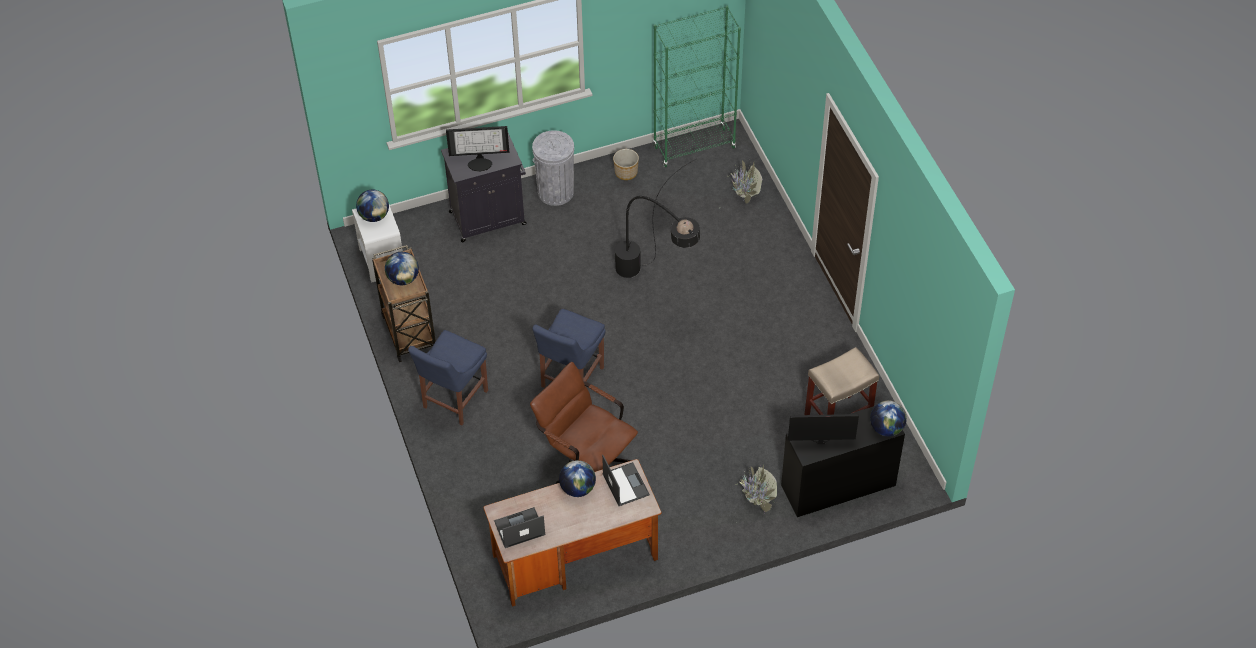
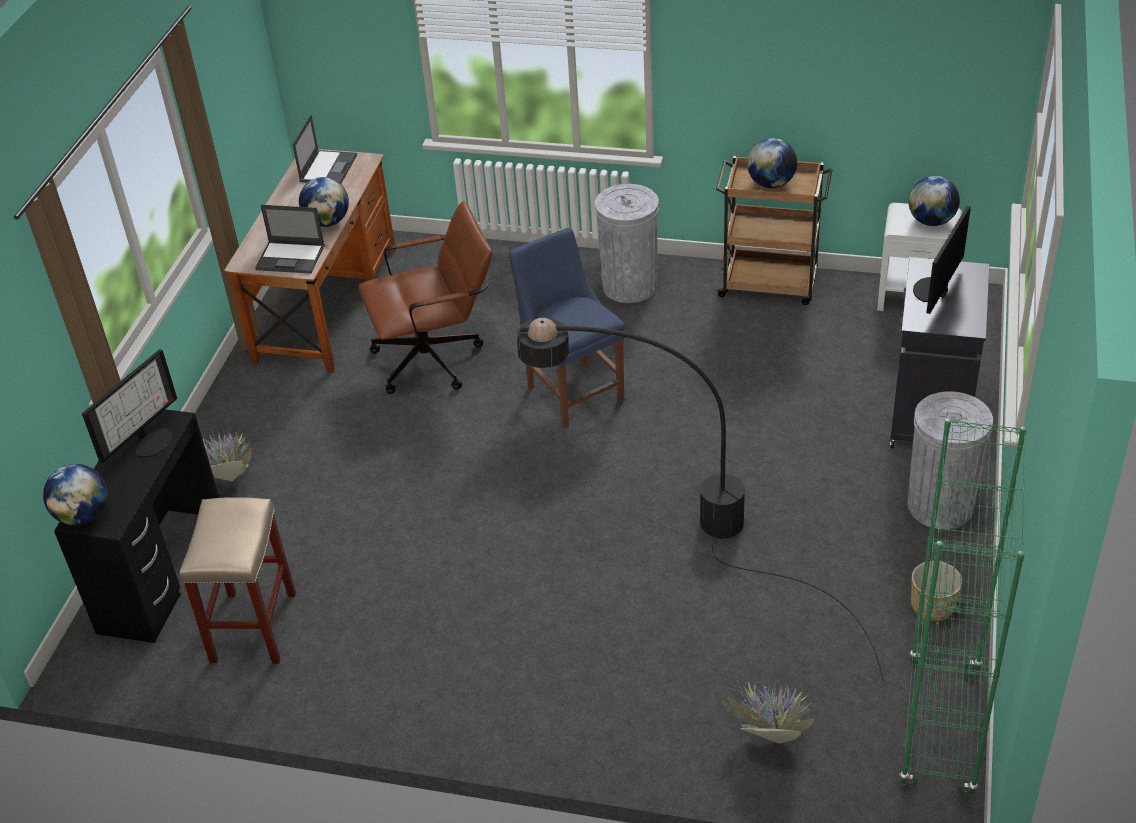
camera: 125 degrees right, 10 degrees down
blue chair [408,330,488,425] -> grey trash can [595,184,659,303]

